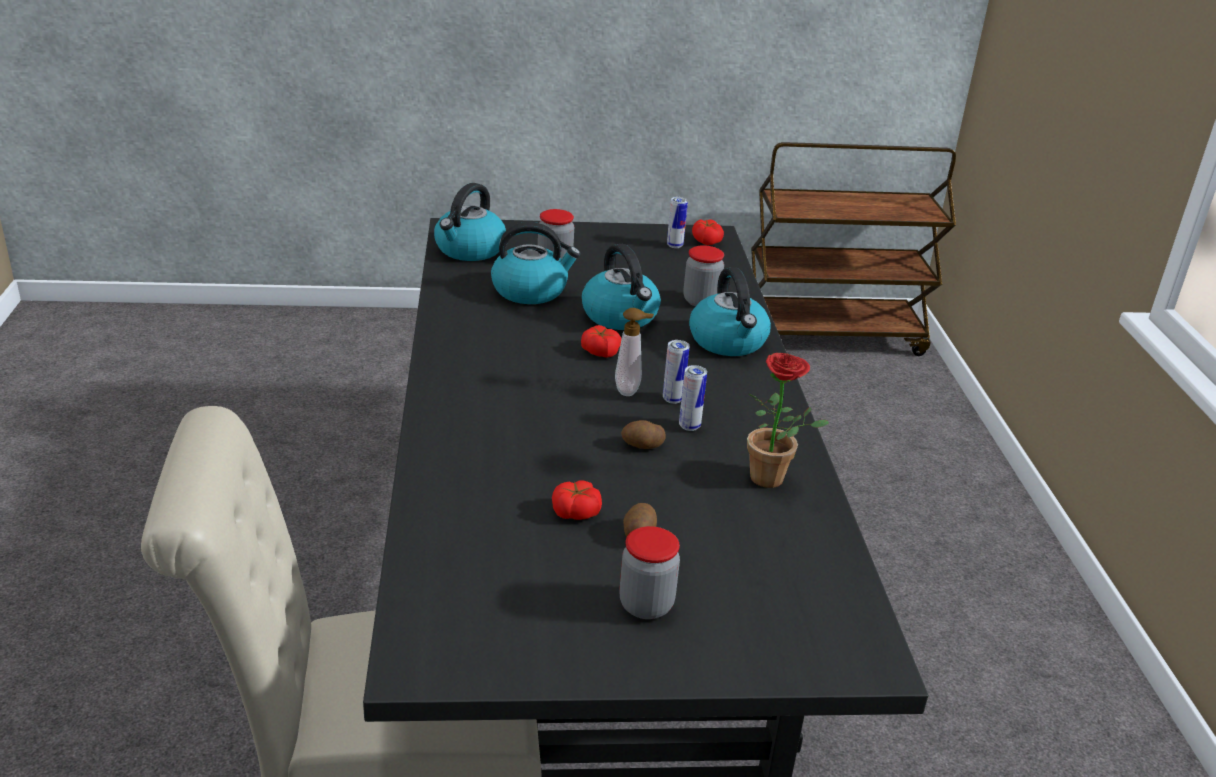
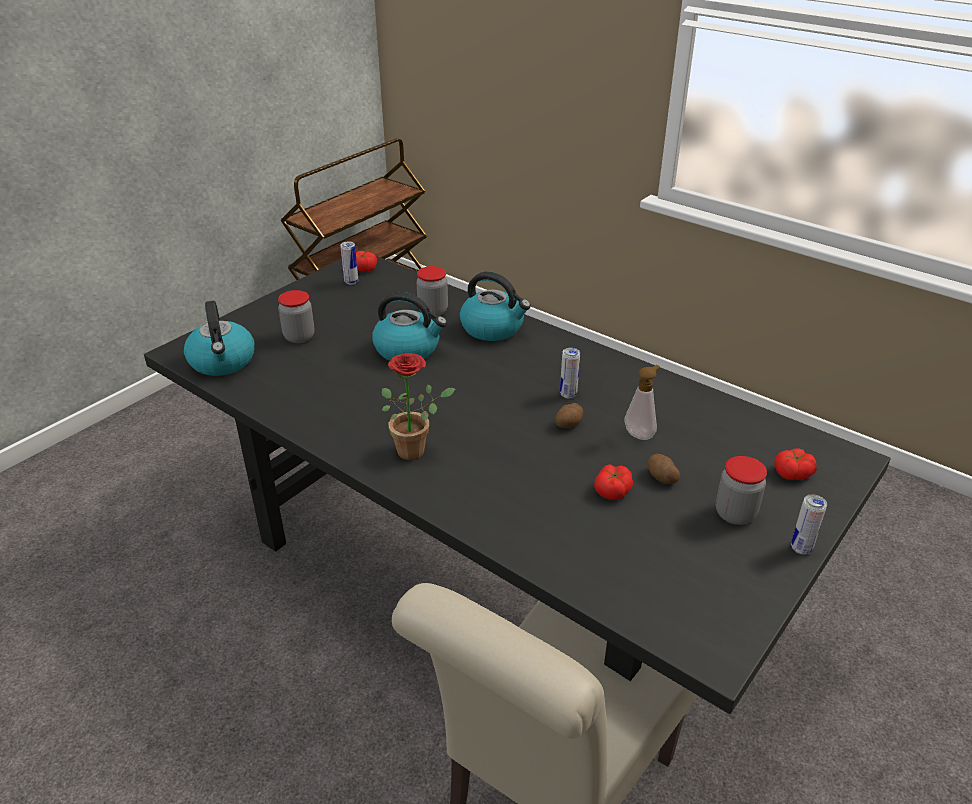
camera: 45 degrees left, 5 degrees up
kettle [491,222,581,304] -> none
tomato [581,325,621,358] -> tomato moved to [774,448,817,480]
soap dispenser [615,308,654,396] -> soap dispenser moved to [624,365,660,440]
can [663,340,690,404] -> can moved to [791,494,827,554]
potted plant [747,353,829,488] -> potted plant moved to [382,353,455,460]

